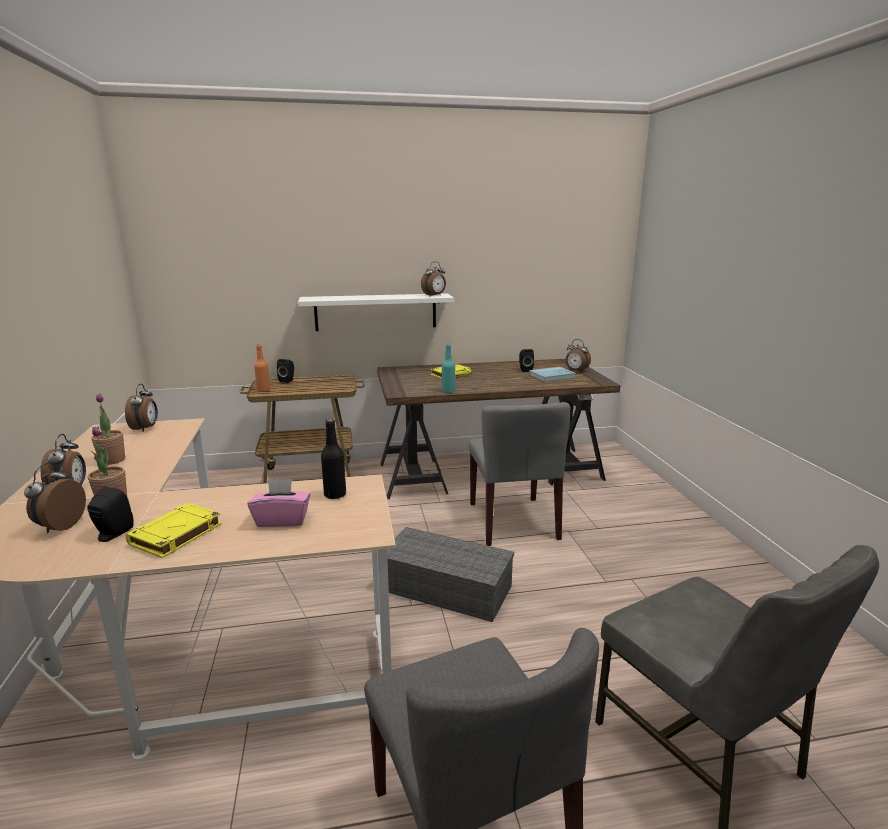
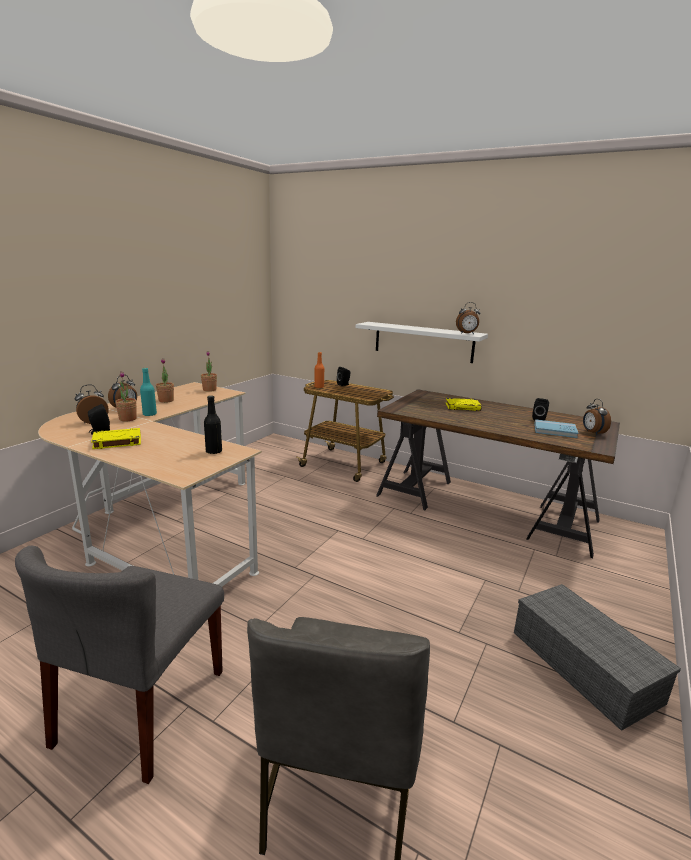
camera: 40 degrees right, 0 degrees up
alarm clock [125,384,158,432] -> potted plant [201,351,217,392]
pink tissue box [247,479,311,527] -> none
grey storage box [387,527,514,622] -> grey storage box moved to [514,584,681,731]
turquoise bottle [442,344,455,393] -> turquoise bottle moved to [140,368,157,416]
grey chair [469,402,570,546] -> none

